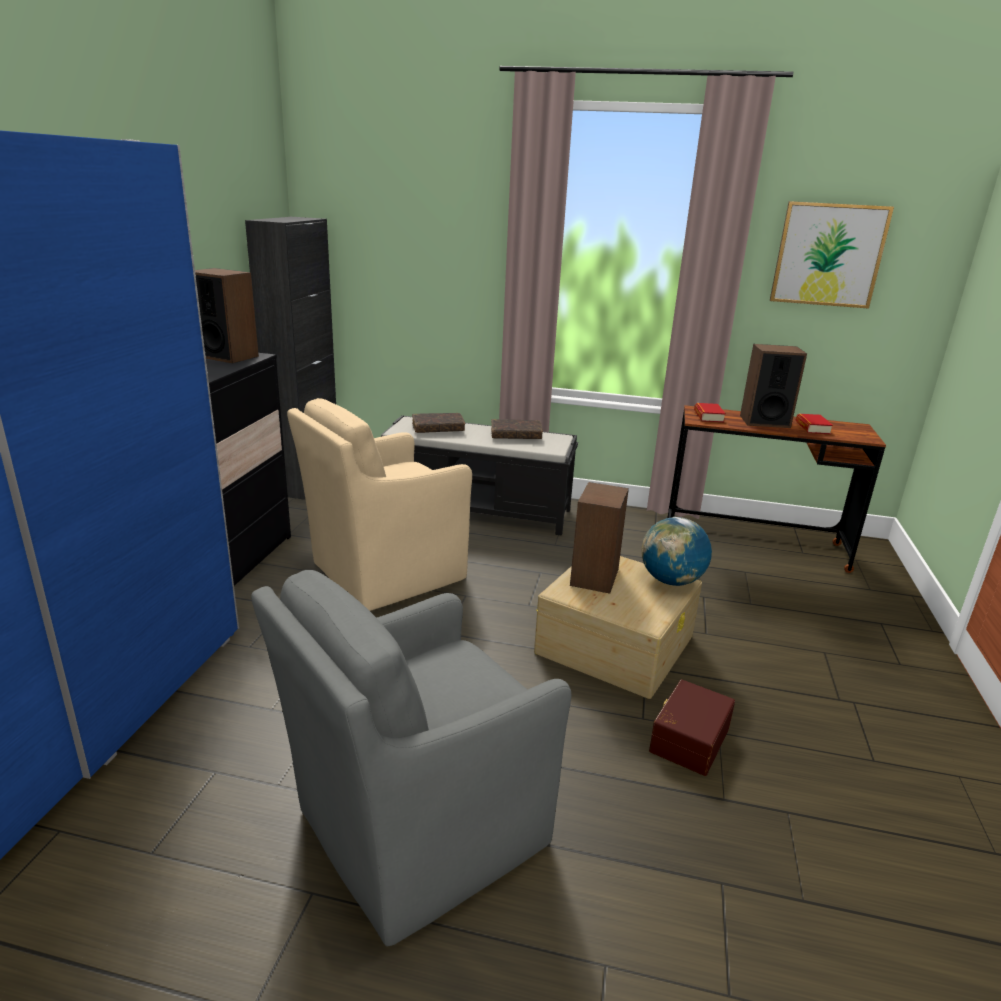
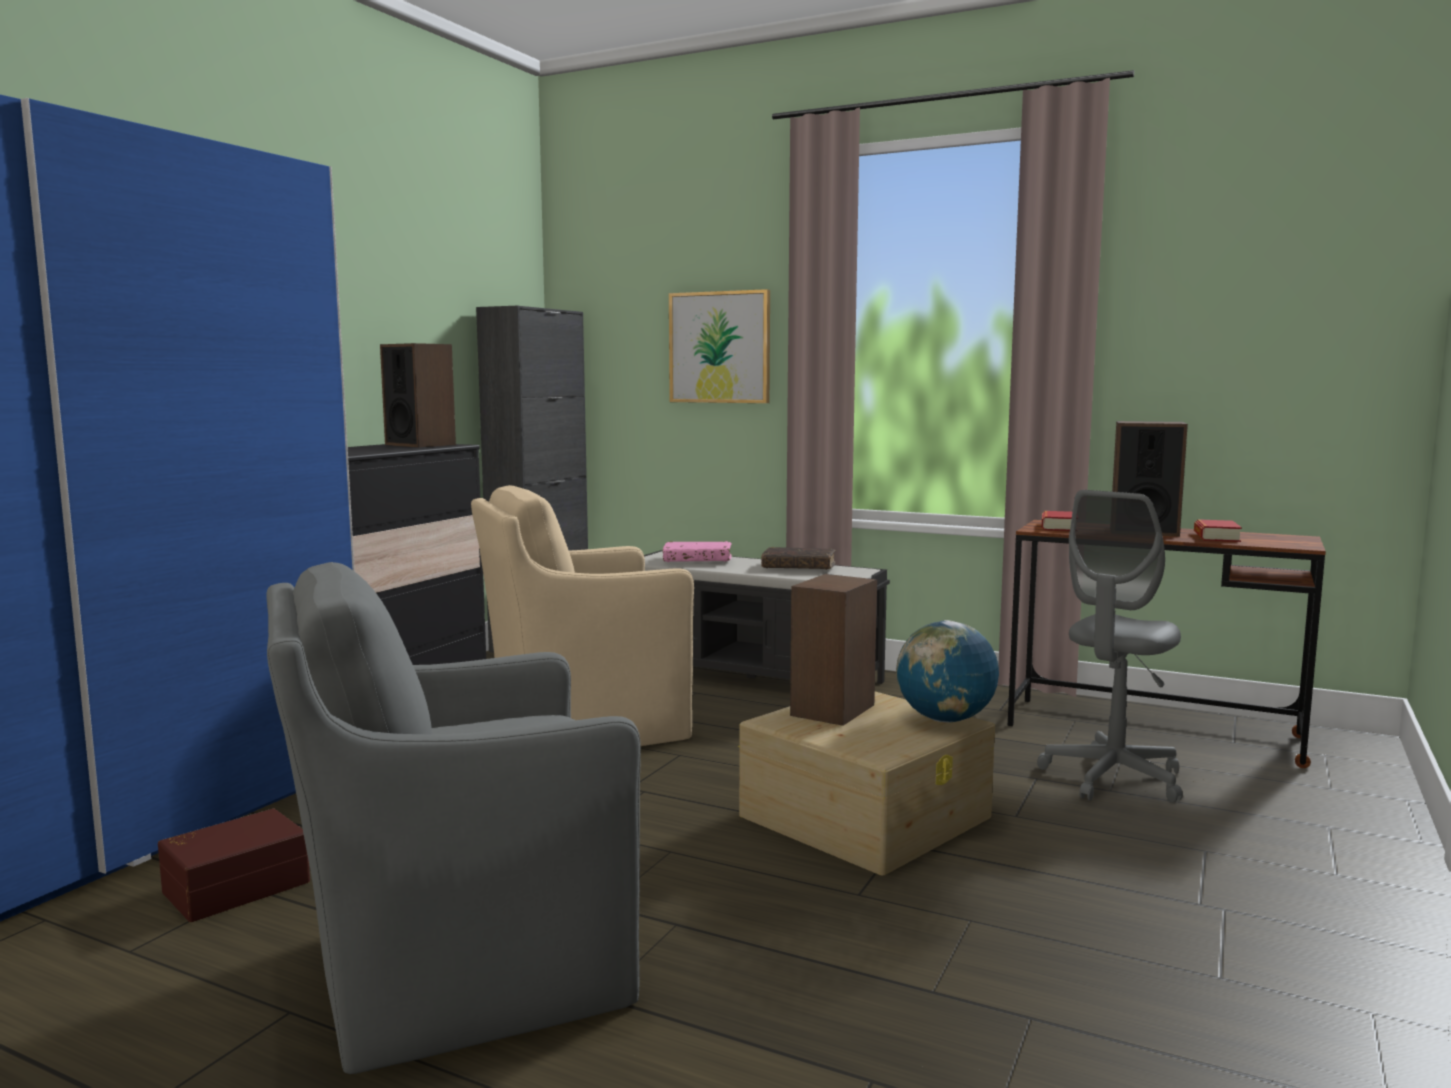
camera: 15 degrees right, 15 degrees down
brown book [412,413,465,433] -> pink book [663,541,732,562]
brown storage box [649,679,735,776] -> brown storage box moved to [158,809,310,922]
picture [770,201,894,309] -> picture moved to [669,289,770,403]
none -> grey office chair [1037,490,1183,803]

